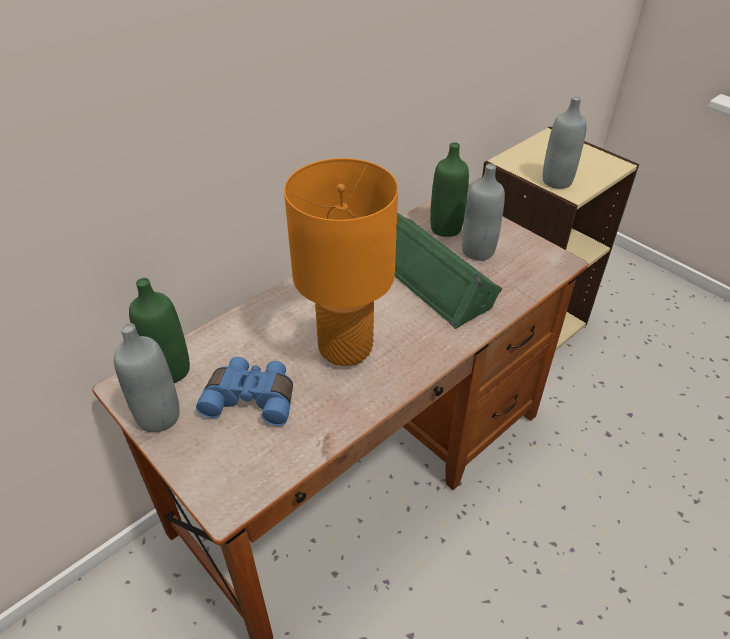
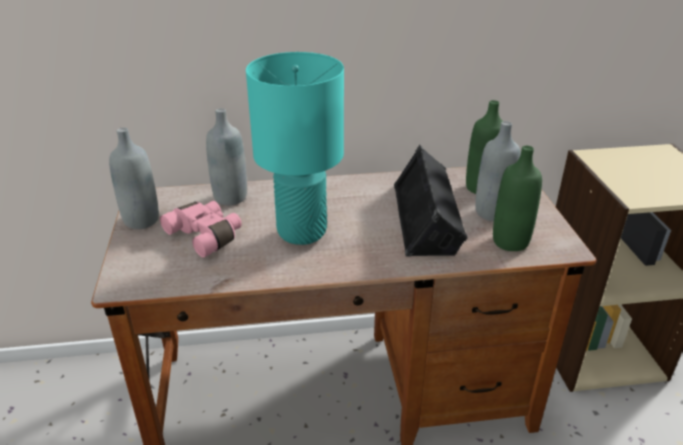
camera: 35 degrees right, 10 degrees down
green bottle [129,278,190,383] -> green bottle moved to [493,146,542,251]
blue binoculars [196,357,293,426] -> pink binoculars [160,201,242,257]
orange table lamp [284,158,398,366] -> turquoise table lamp [246,52,344,245]
green speaker [395,213,502,329] -> black speaker [394,145,468,257]
grey bottle [542,96,587,189] -> grey bottle moved to [206,108,247,206]

